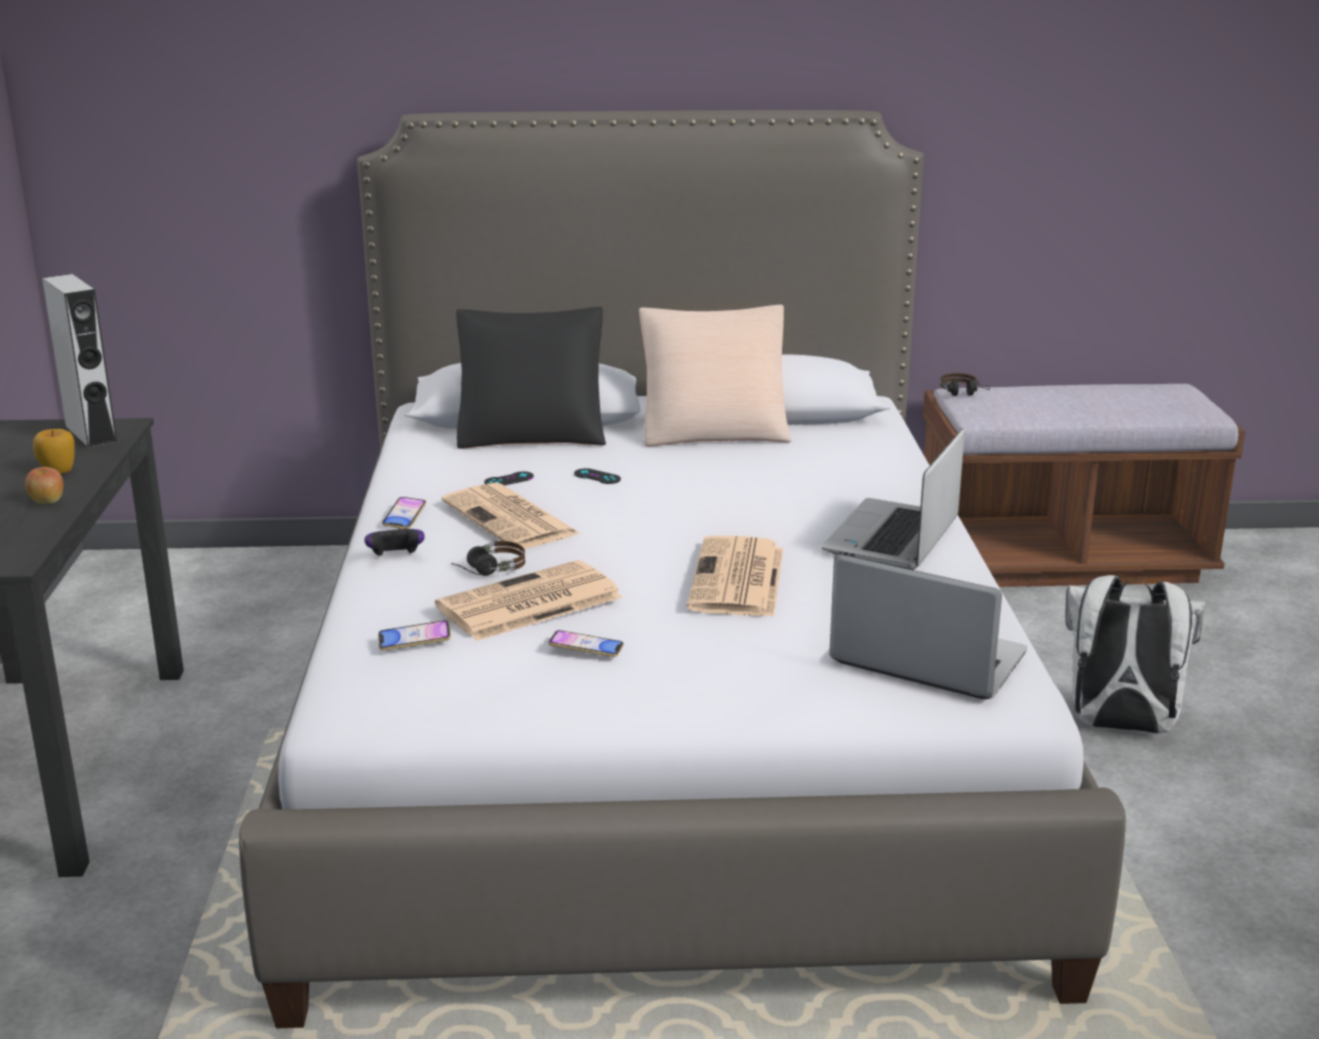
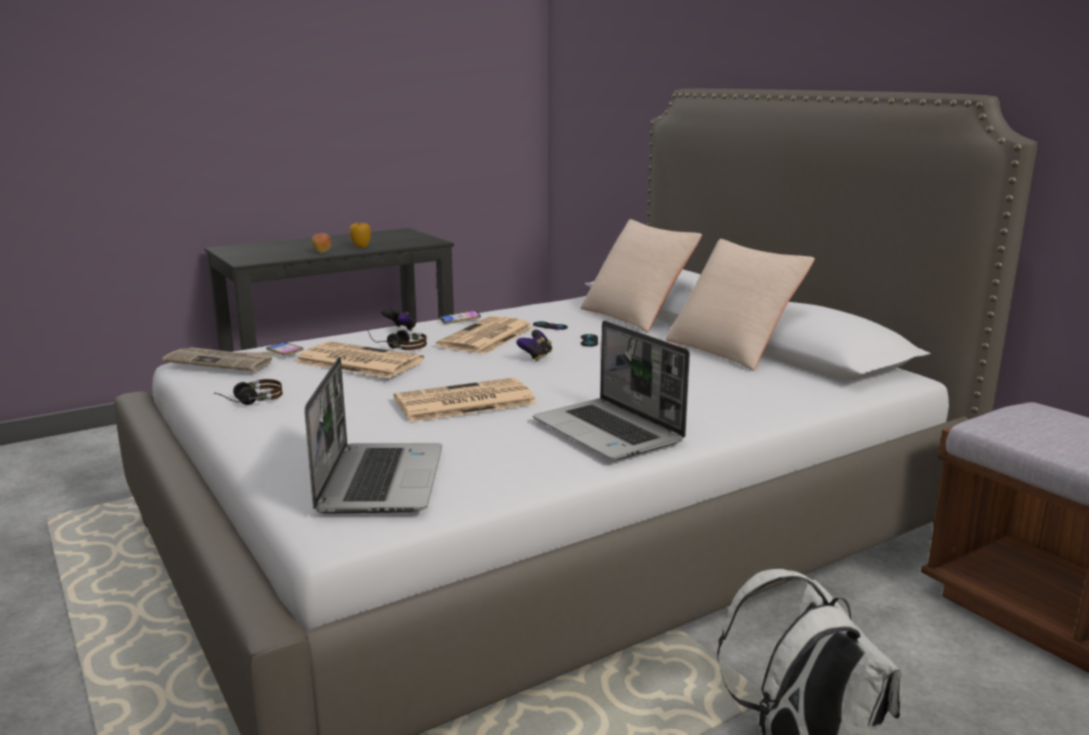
camera: 60 degrees right, 5 degrees down
grey speaker [42,274,118,448] -> none
black pillow [456,307,606,449] -> beige pillow [580,219,702,332]
phone [548,630,624,657] -> none
laptop [822,428,964,570] -> laptop turned 120 degrees counterclockwise [533,321,690,460]
headphones [940,373,990,396] -> headphones moved to [214,379,283,405]
none -> newspaper [162,347,276,372]
none -> game controller [516,330,552,361]

